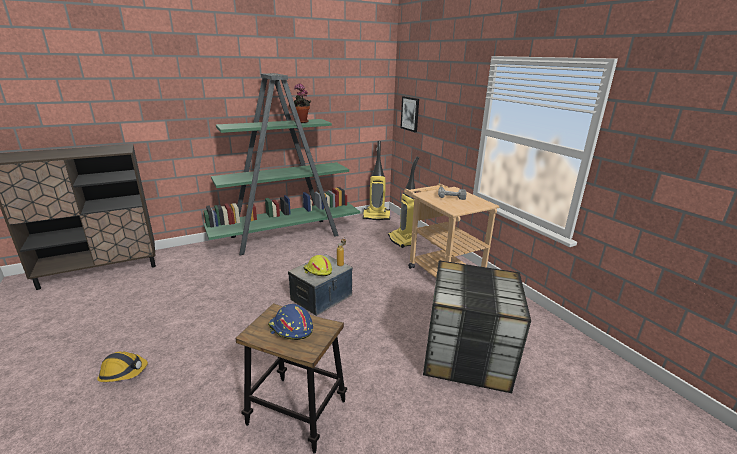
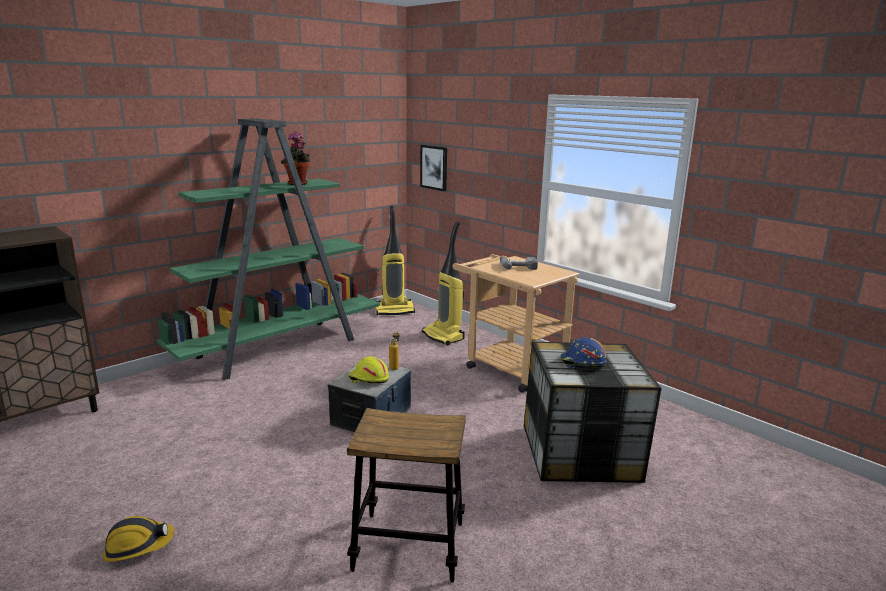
camera: 15 degrees left, 5 degrees down
blue hard hat [268,304,313,340] -> blue hard hat moved to [560,337,607,368]

